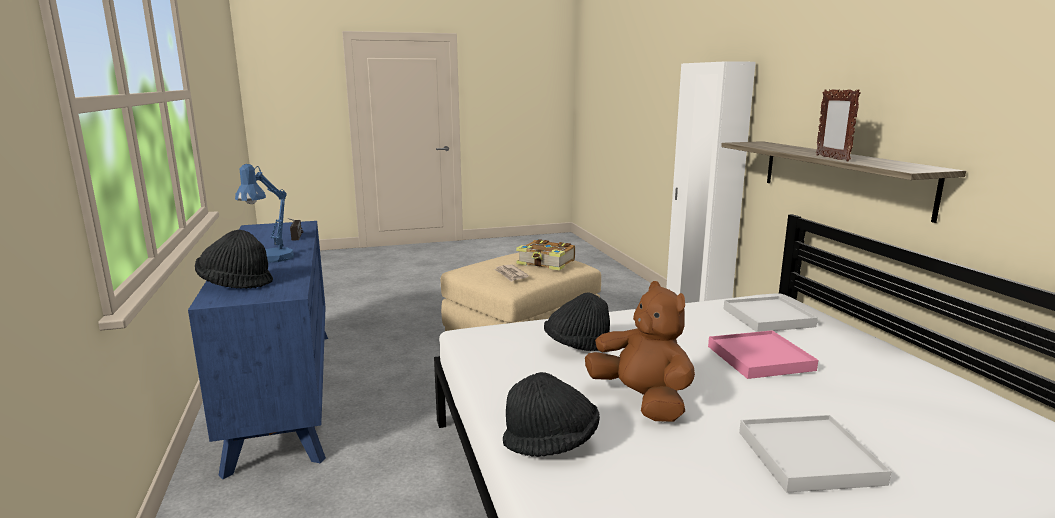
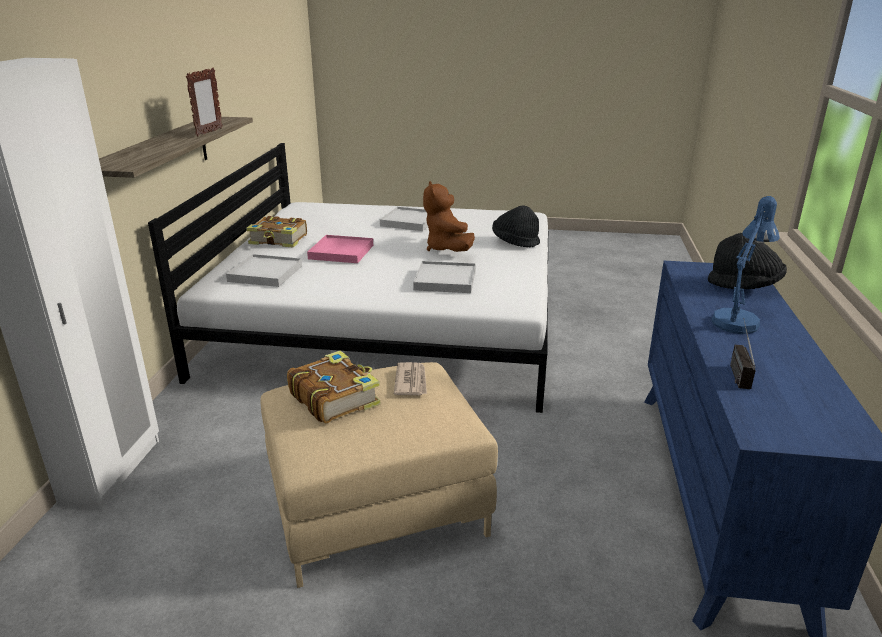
camera: 155 degrees left, 10 degrees up
black hat [544,292,610,351] -> white tray [413,261,476,293]
none -> book [246,216,307,248]

